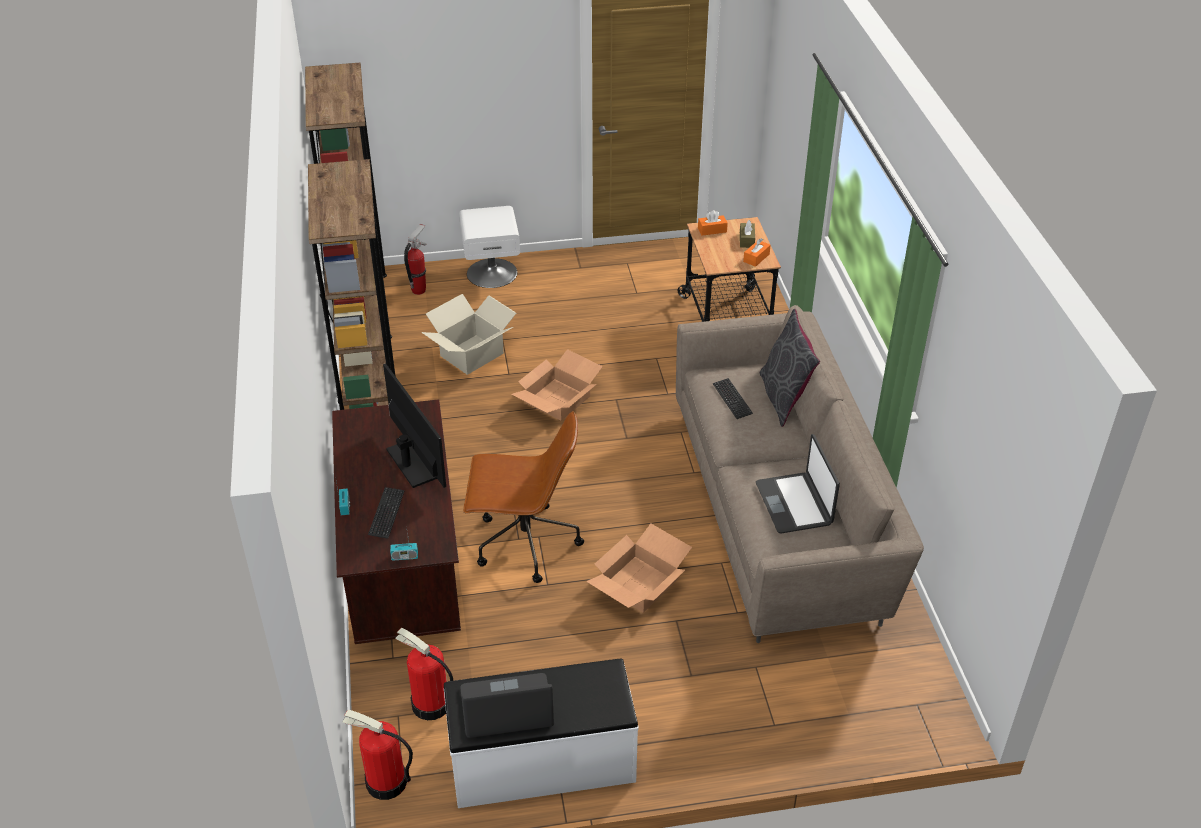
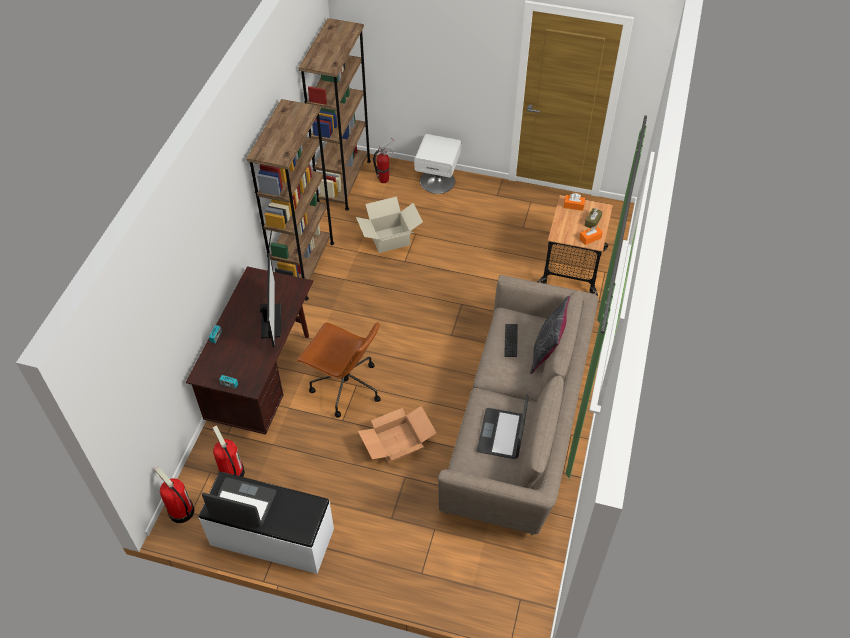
camera: 25 degrees right, 10 degrees up
keyboard [368,487,405,538] -> none
cardboard box [511,349,603,421] -> none

